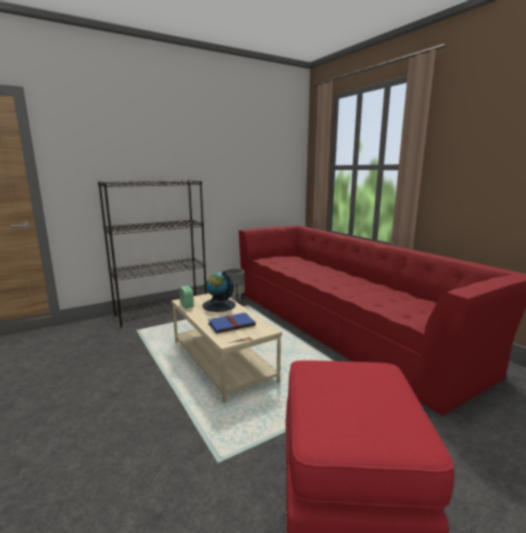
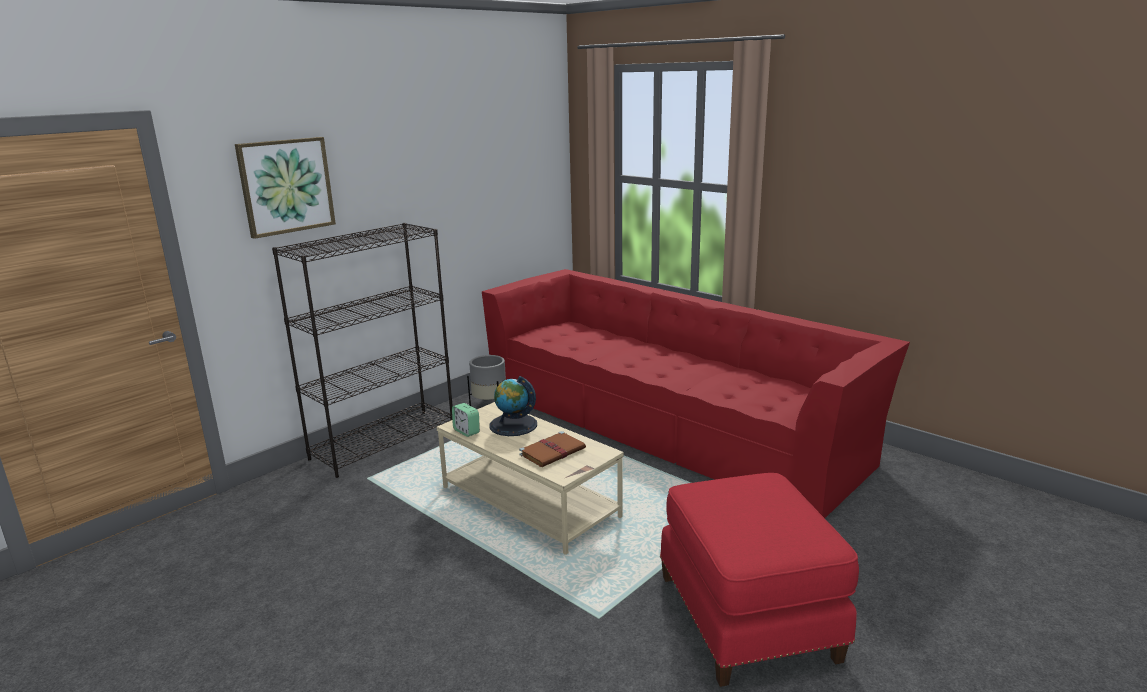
camera: 15 degrees left, 5 degrees up
blue book [208,312,256,333] -> brown book [519,431,586,467]
none -> picture [235,137,336,239]

